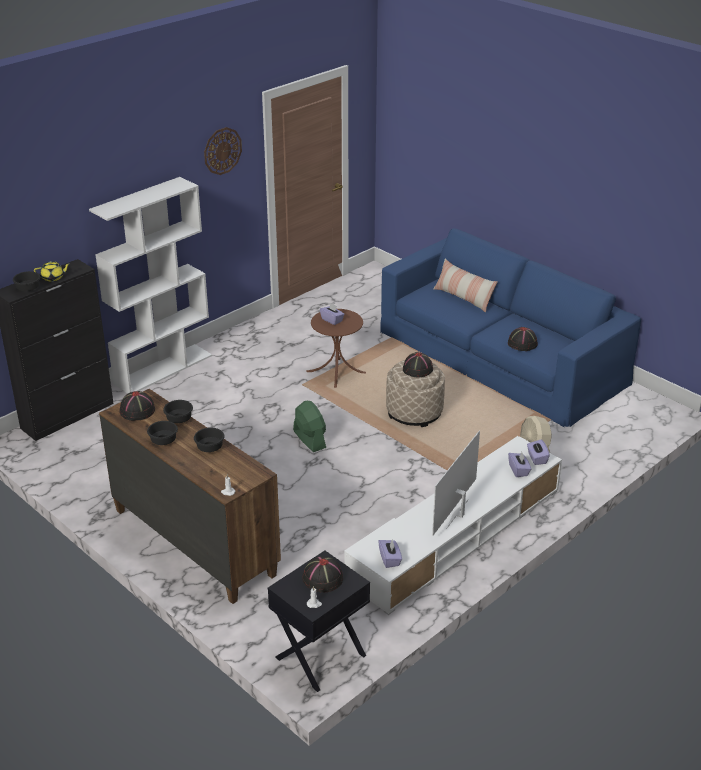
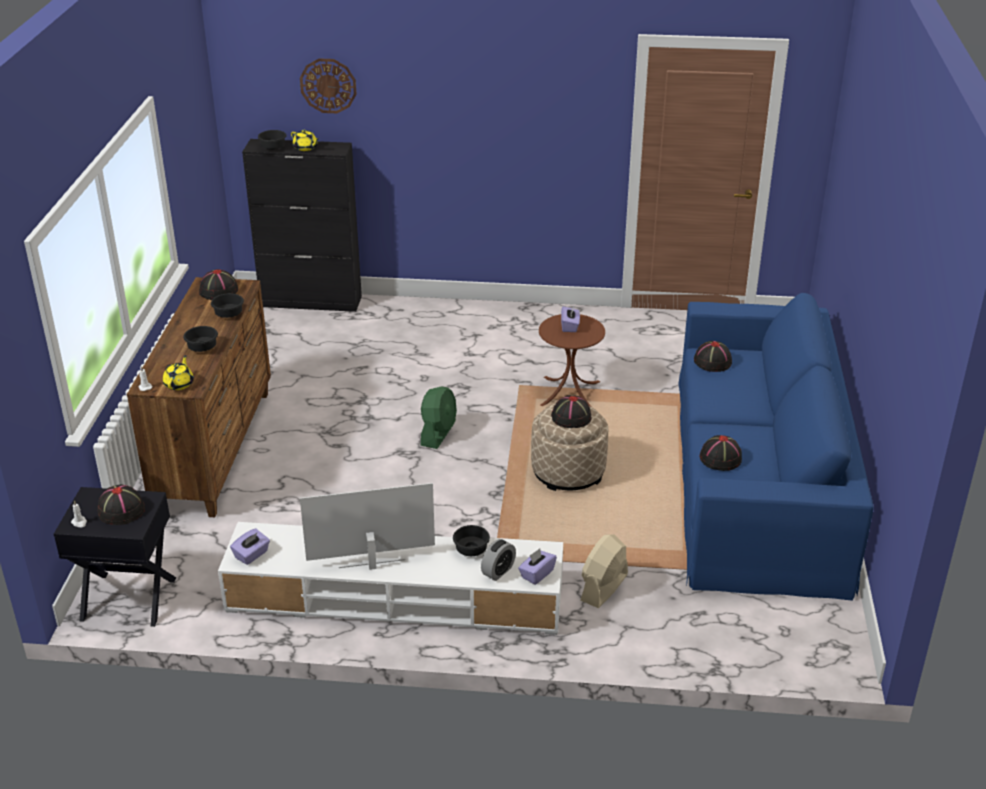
camera: 50 degrees right, 0 degrees up
white bookcase [89,177,212,394] -> none
black bowl [147,421,178,445] -> black bowl moved to [453,525,490,556]
wall clock [204,127,242,175] -> wall clock moved to [300,58,356,113]
pillow [433,259,498,313] -> none
purple tissue box [508,452,531,477] -> alarm clock [481,539,516,581]
none -> yellow teapot [163,355,194,390]
none -> black hat [694,341,732,372]

